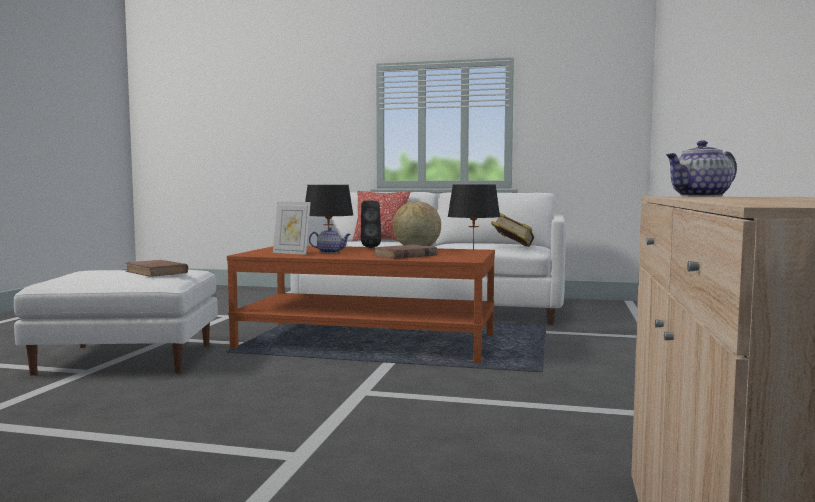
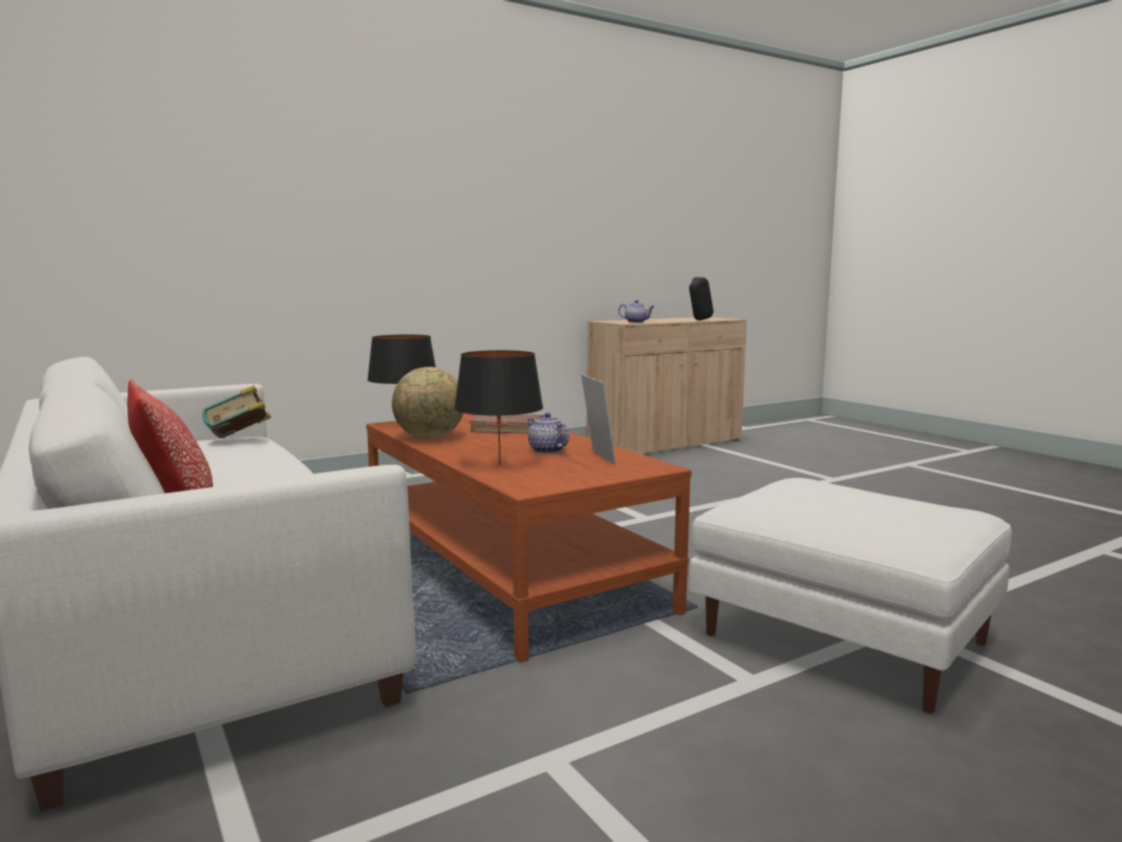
camera: 135 degrees left, 5 degrees up
brown book [125,260,188,277] -> none
black speaker [361,201,381,248] -> black speaker moved to [689,277,714,320]

